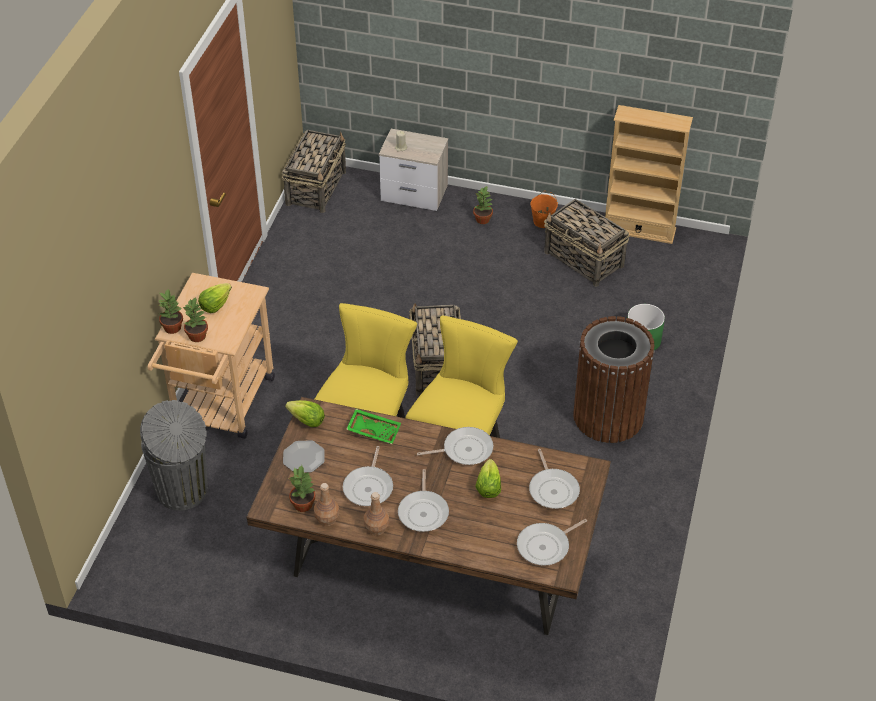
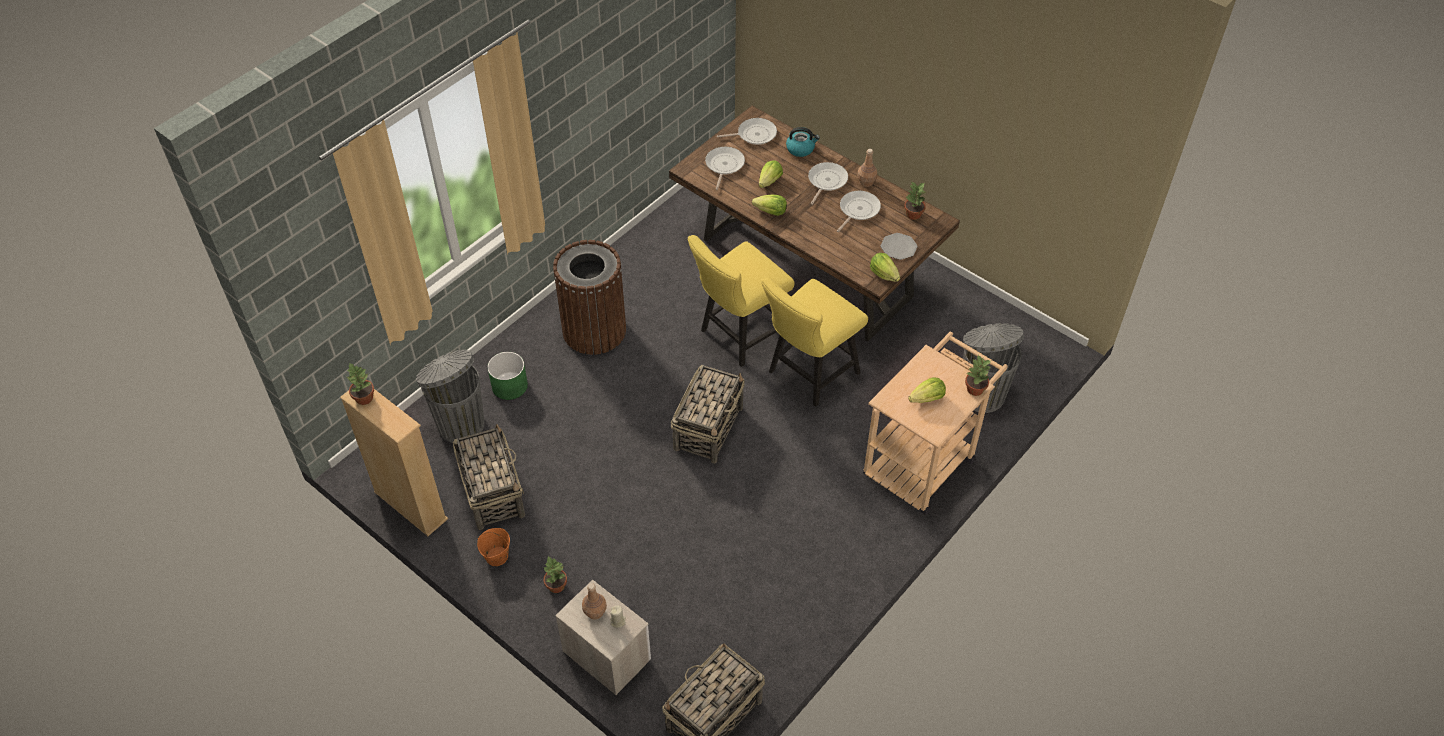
camera: 155 degrees left, 5 degrees up
potted plant [183,297,208,342] -> potted plant moved to [347,363,374,405]
brown bottle [314,483,339,526] -> brown bottle moved to [582,583,607,619]
green tray [346,409,401,444] -> none
frying pan [417,427,493,465] -> lettuce [752,195,787,216]
none -> grey trash can [416,350,484,443]
none -> kettle [786,127,820,157]

